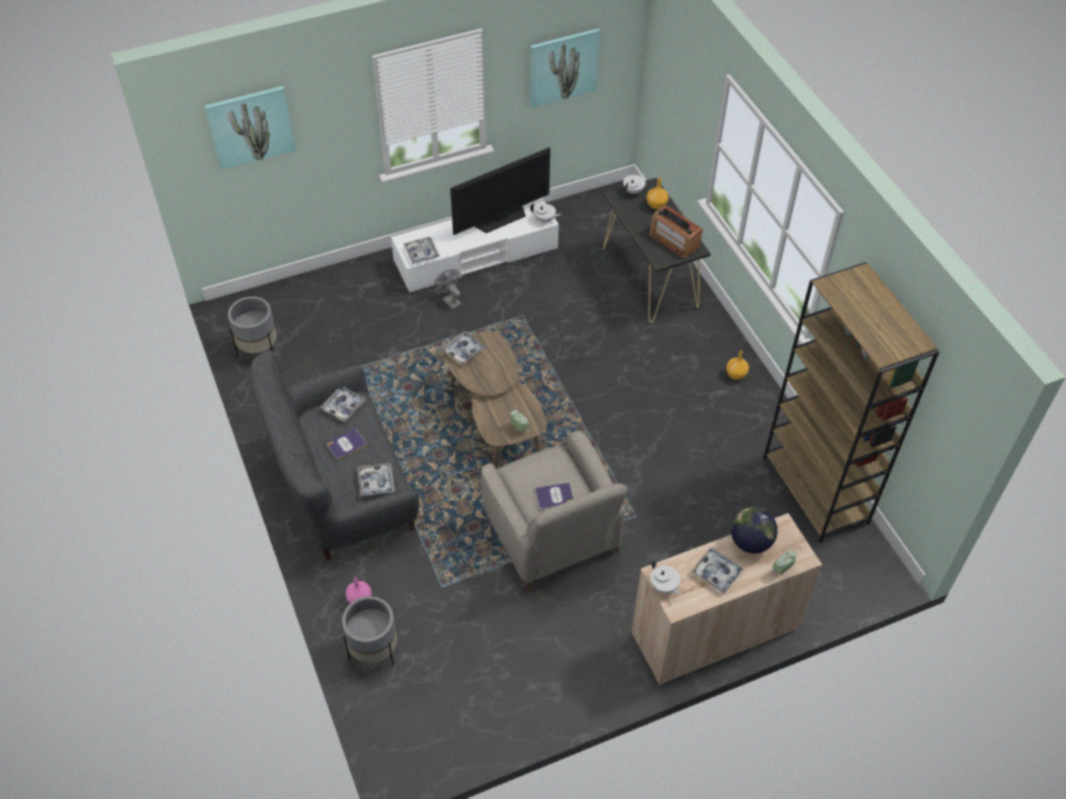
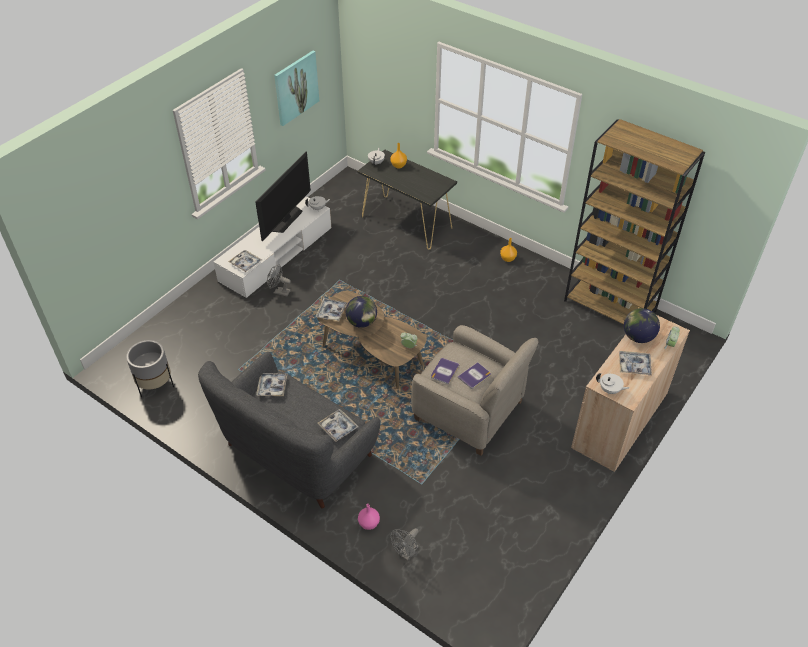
camera: 30 degrees left, 5 degrees down
picture [205,86,296,170] -> none
book [327,429,367,461] -> book moved to [431,358,460,385]
grey planter [342,596,397,665] -> grey fan [390,528,419,560]
radio [650,205,703,259] -> none
none -> globe [346,296,377,328]

